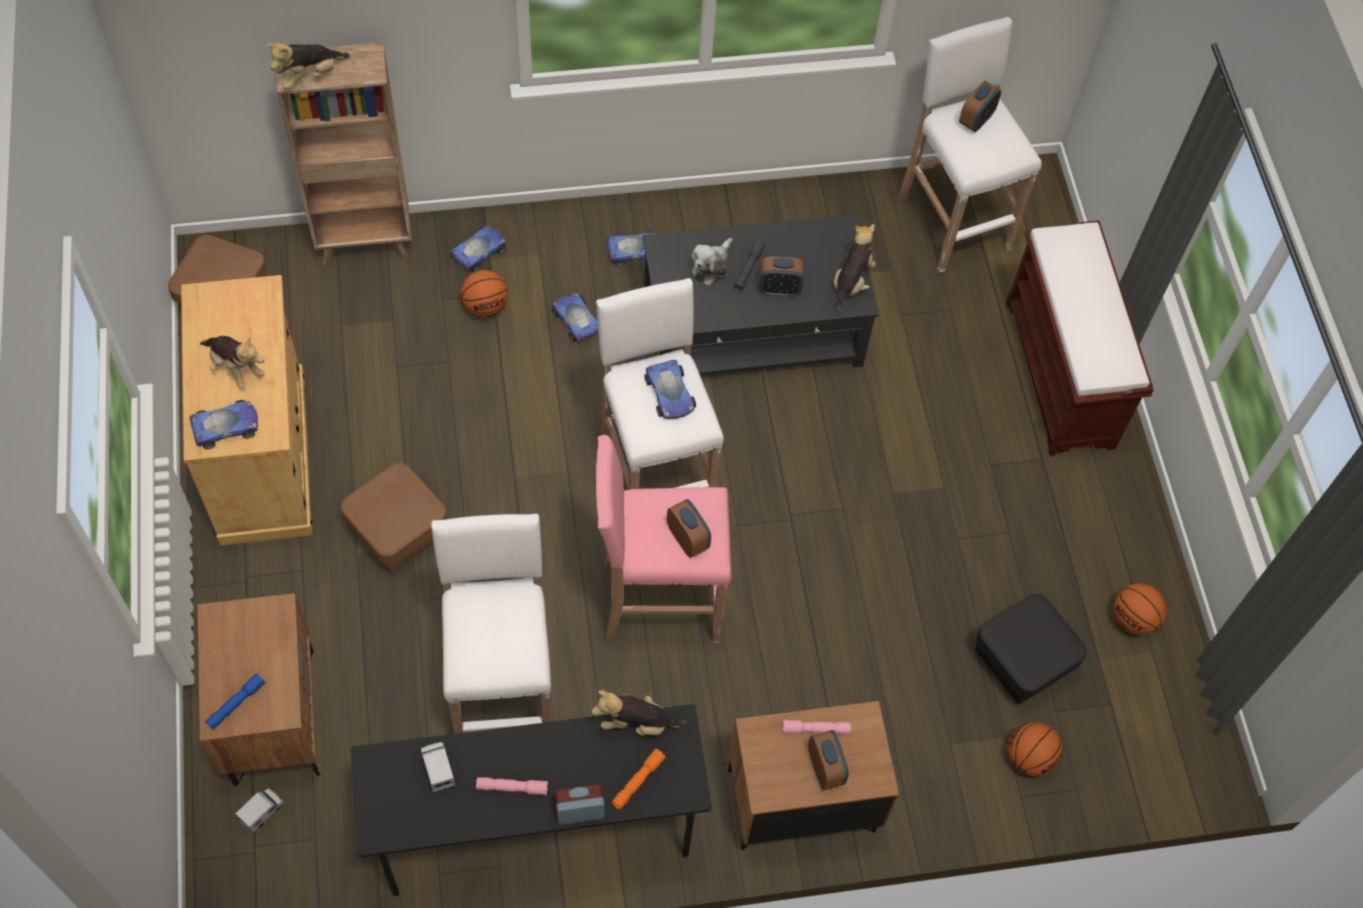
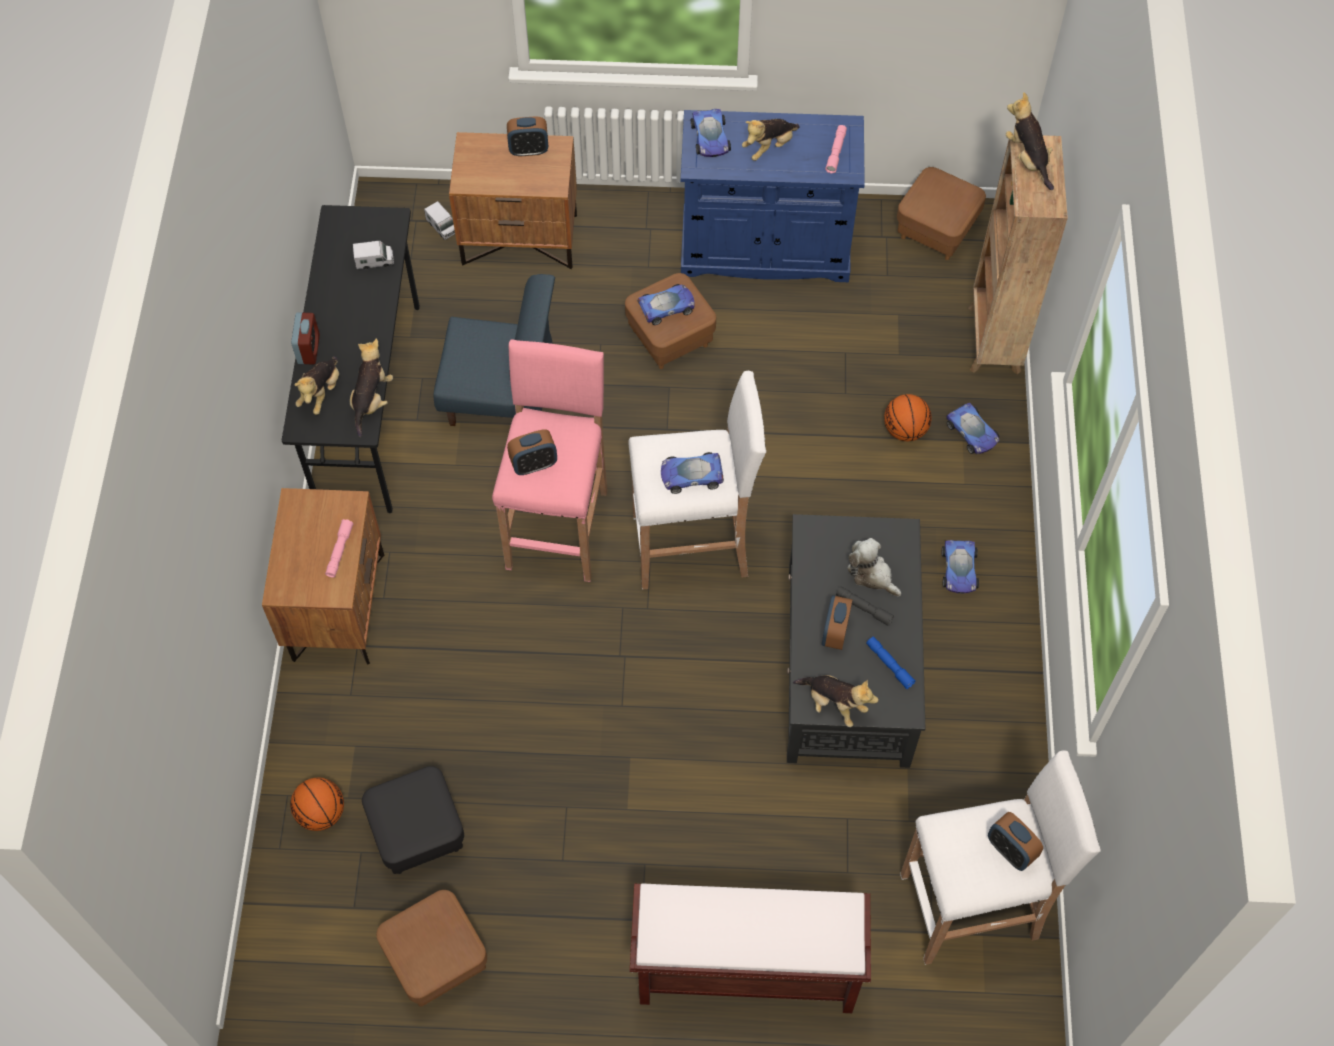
camera: 105 degrees right, 0 degrees up
beige cabinet [181,275,313,546] -> blue cabinet [681,110,865,282]
blue flashlight [205,673,265,729] -> blue flashlight moved to [866,637,916,689]
white stool [431,514,552,734] -> blue chair [433,274,555,426]
pink flashlight [476,777,548,796] -> pink flashlight moved to [825,125,847,174]
toy car [552,293,598,342] -> toy car moved to [637,284,695,325]
orange flashlight [612,749,666,809] -> plush toy [294,356,339,415]
alarm clock [808,730,849,790] -> alarm clock moved to [507,117,548,157]
basketball [1113,583,1167,635] -> brown ottoman [376,890,487,1007]

